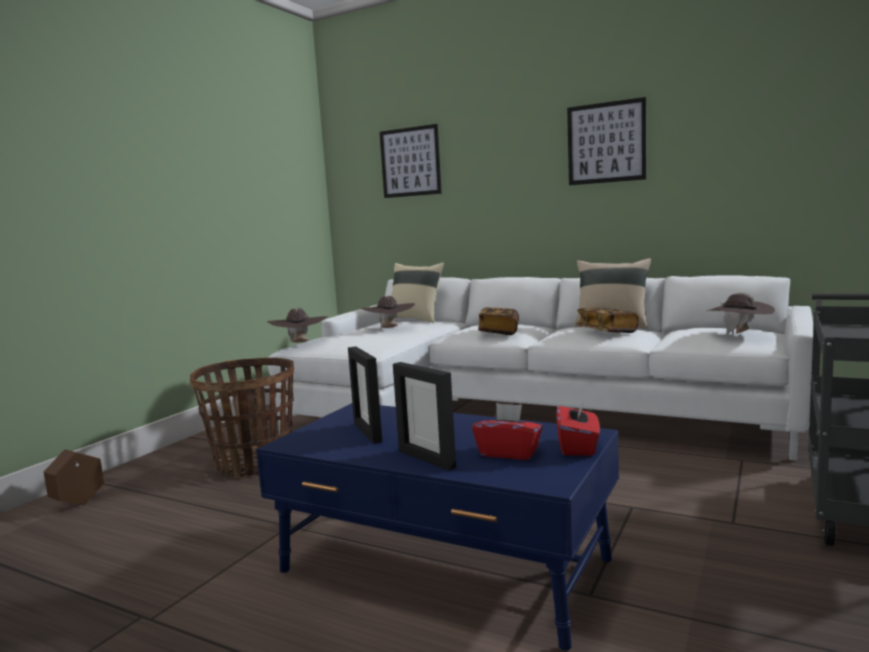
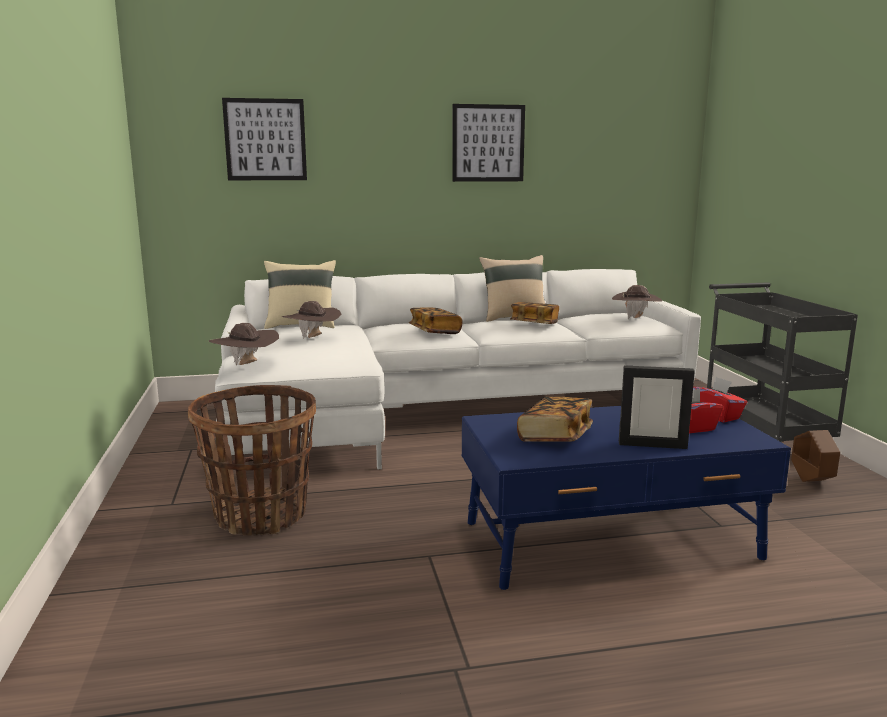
camera: 40 degrees left, 5 degrees up
brown planter [44,449,104,505] -> brown planter moved to [791,430,840,482]
picture frame [348,346,382,444] -> book [517,396,593,442]

